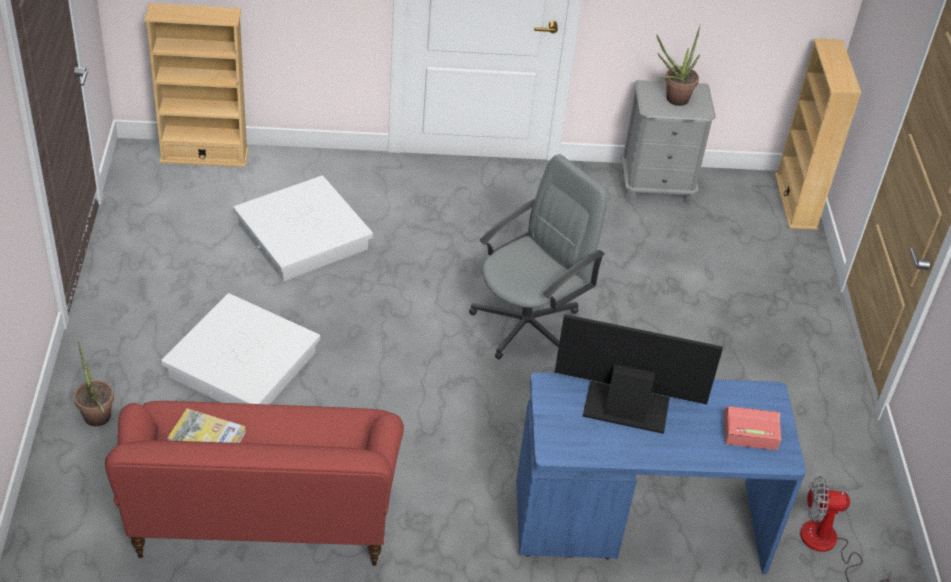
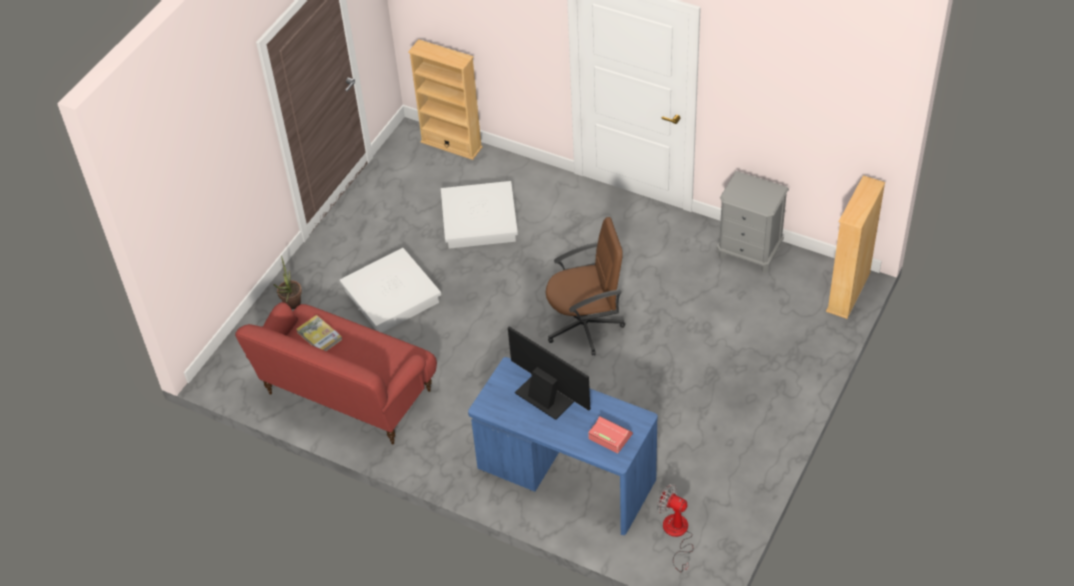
camera: 35 degrees right, 5 degrees up
grey office chair [469,154,607,359] -> brown office chair [546,217,625,356]
potted plant [656,26,700,106] -> none

